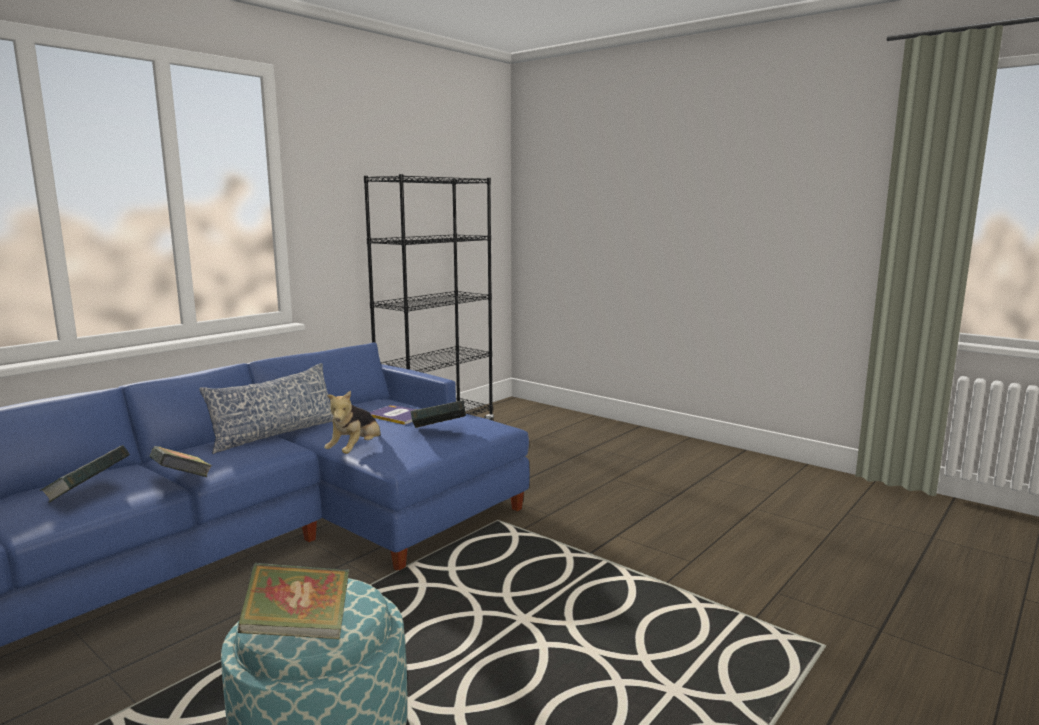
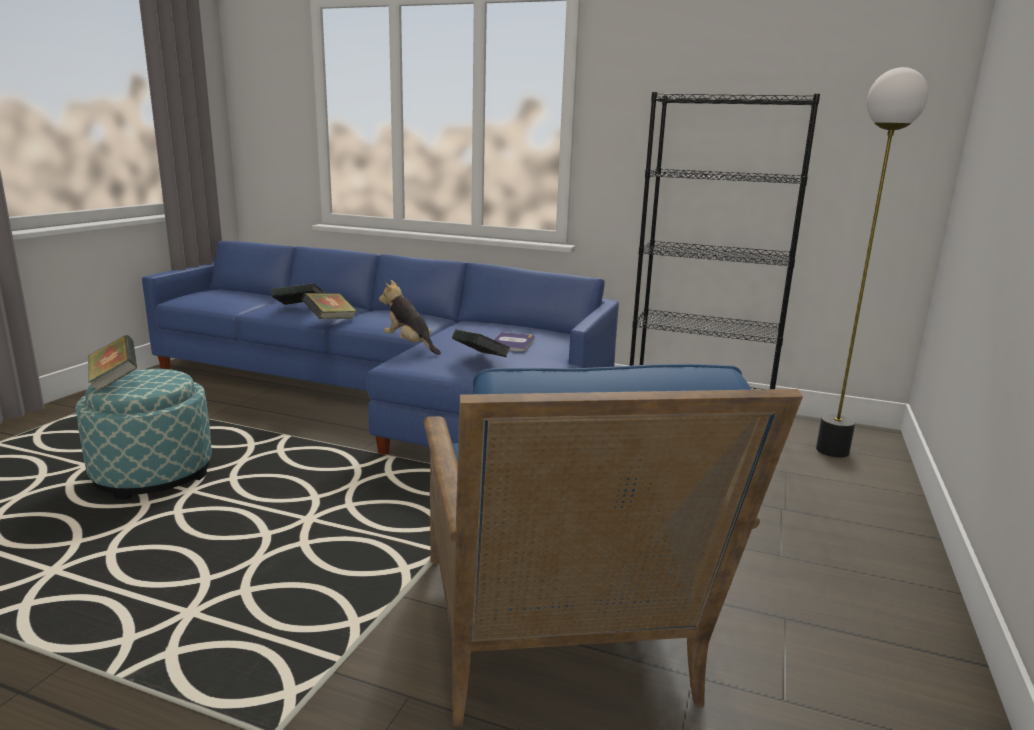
camera: 70 degrees right, 5 degrees up
pillow [199,363,333,454] -> none
plush toy [324,391,381,454] -> plush toy turned 45 degrees clockwise [379,280,441,355]
none -> blue armchair [424,364,803,726]
none -> floor lamp [816,67,928,458]

